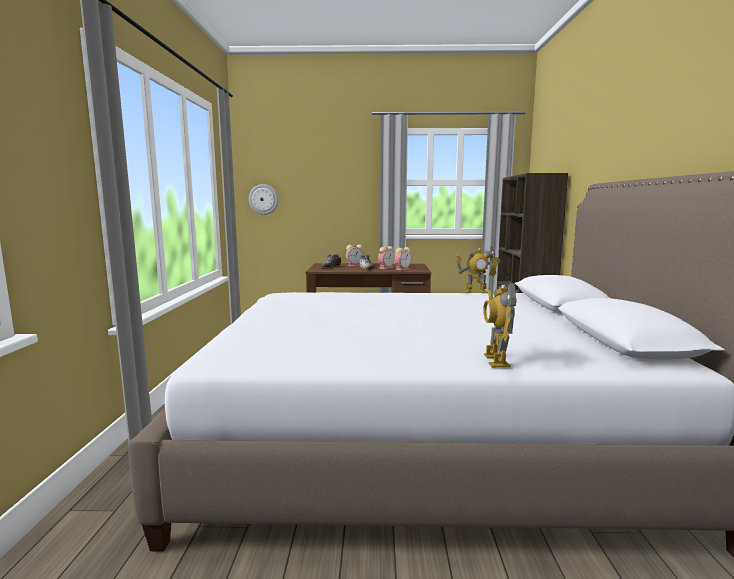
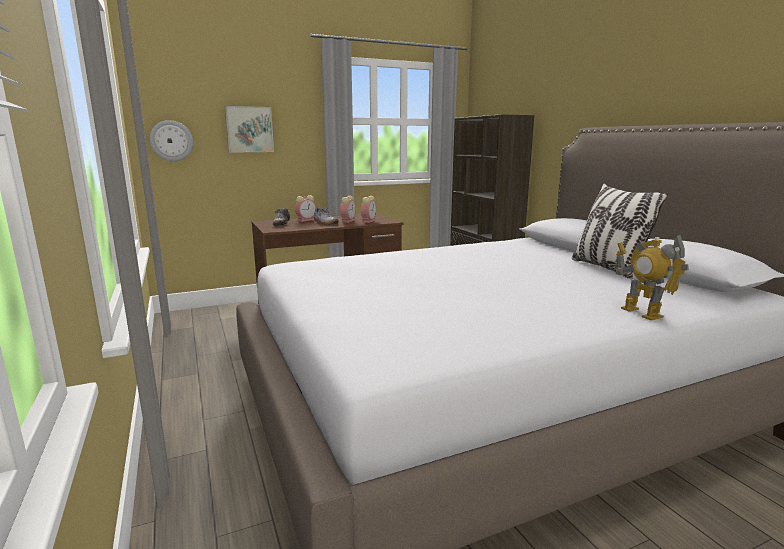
camera: 25 degrees left, 5 degrees up
toy robot [456,245,500,293] -> none
none -> picture [225,106,274,153]
none -> pillow [572,183,668,279]

